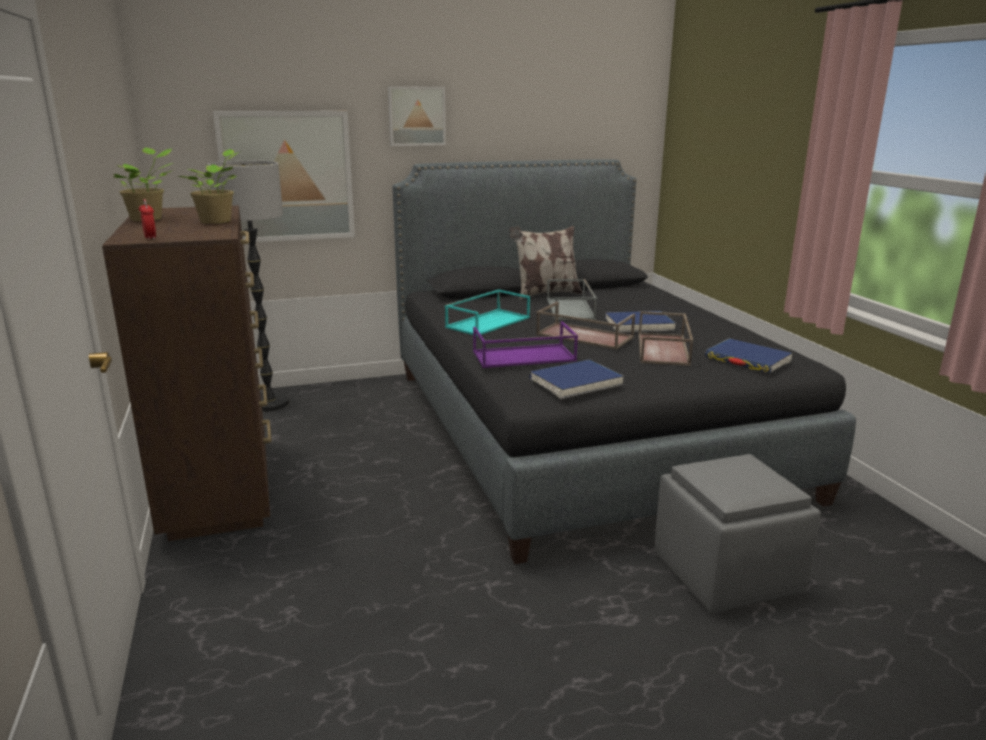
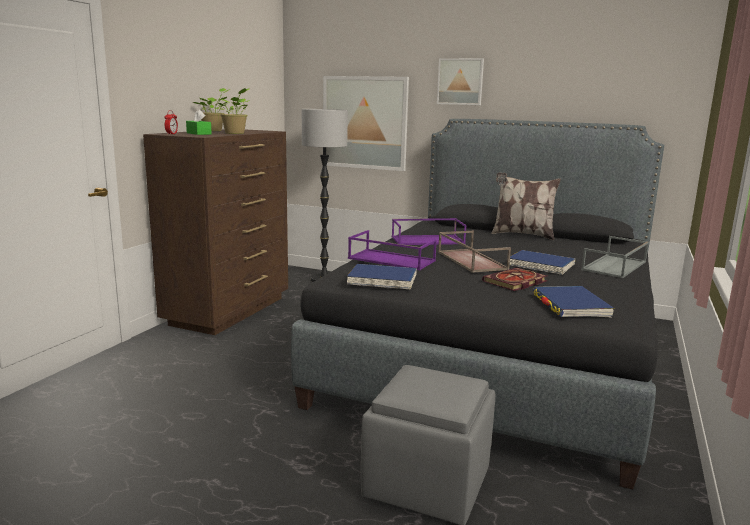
camera: 40 degrees right, 5 degrees down
turquoise tray [445,290,530,336] -> purple tray [392,218,466,245]
grey tray [547,279,597,320] -> grey tray moved to [581,236,649,278]
brown tray [639,311,693,366] -> book [482,268,547,291]
none -> green tissue box [186,109,212,135]

